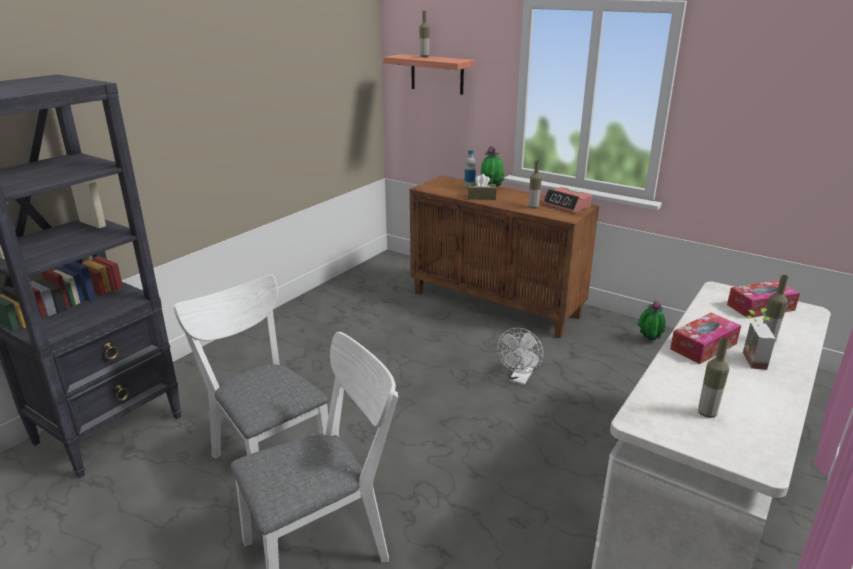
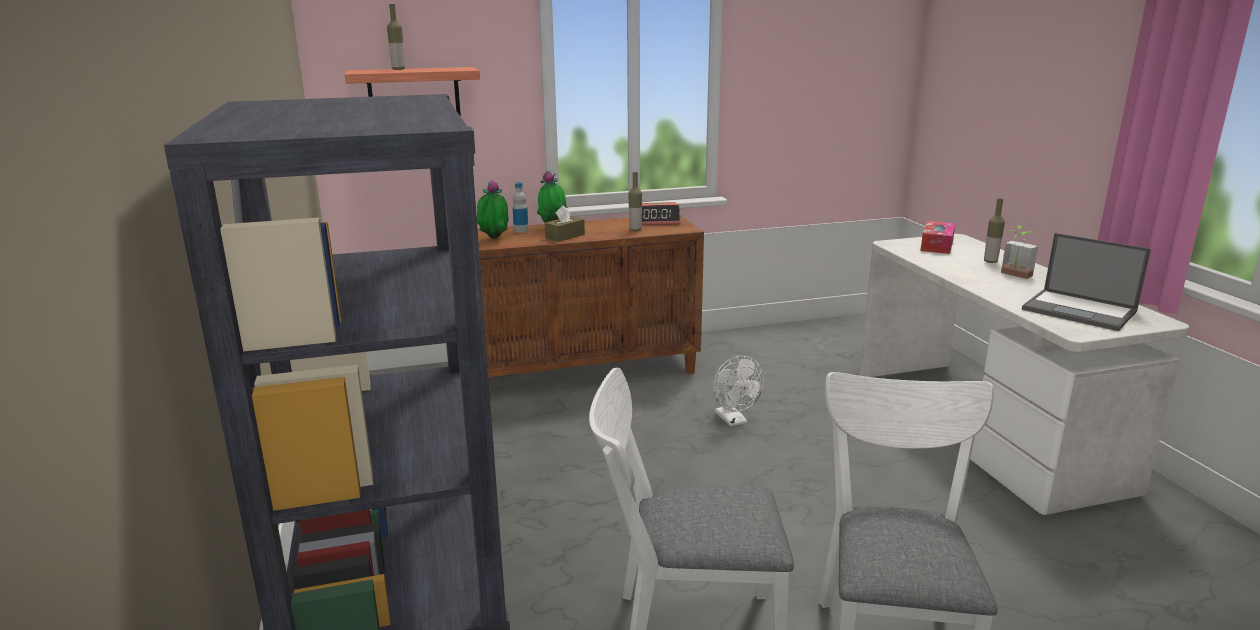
camera: 50 degrees left, 5 degrees down
potted plant [638,300,665,340] -> potted plant moved to [477,181,509,239]
tissue box [670,313,741,364] -> none
bottle [698,338,729,418] -> laptop [1022,233,1151,331]

